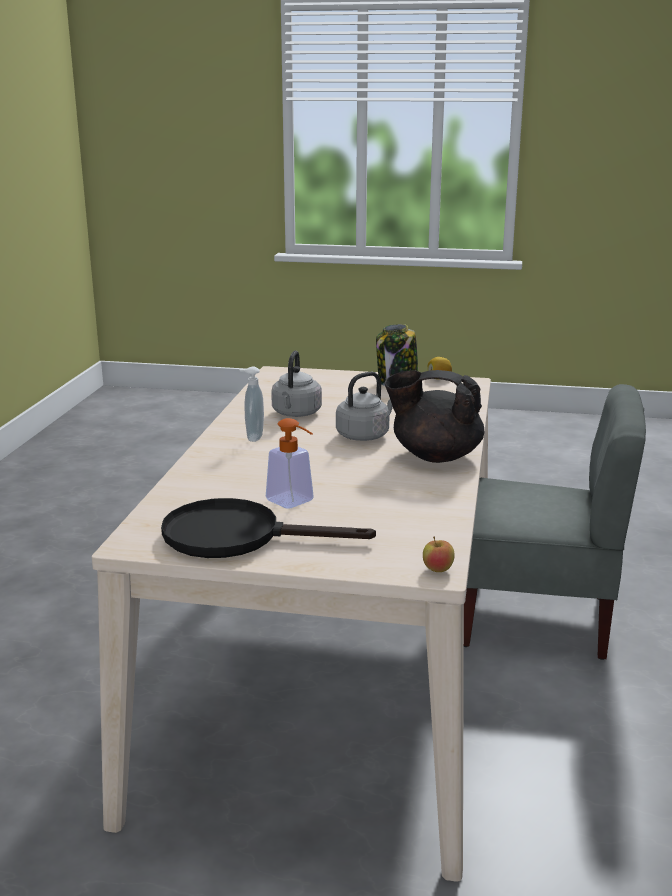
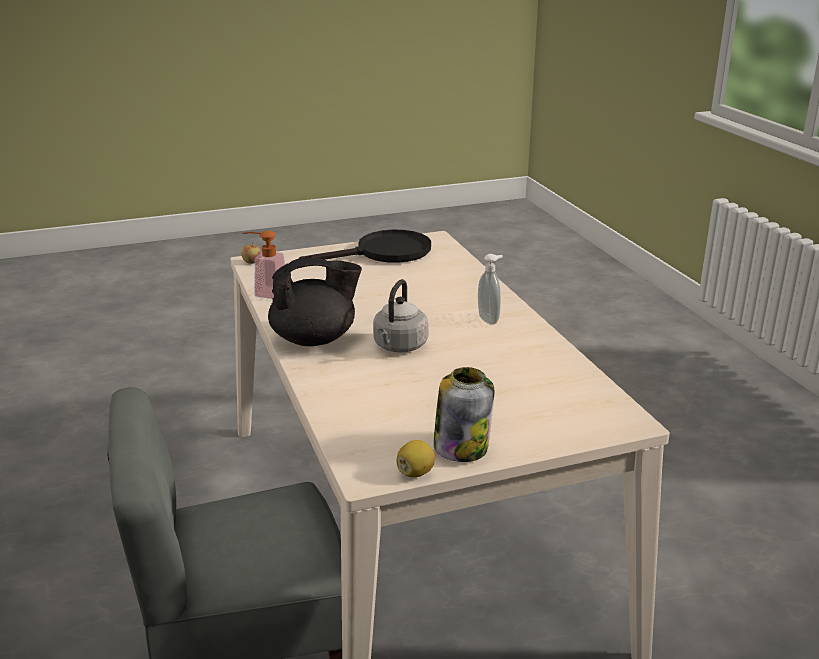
camera: 150 degrees right, 5 degrees up
soap dispenser [266,418,314,509] -> soap dispenser moved to [242,231,285,299]
grey kettle [271,351,322,417] -> none

